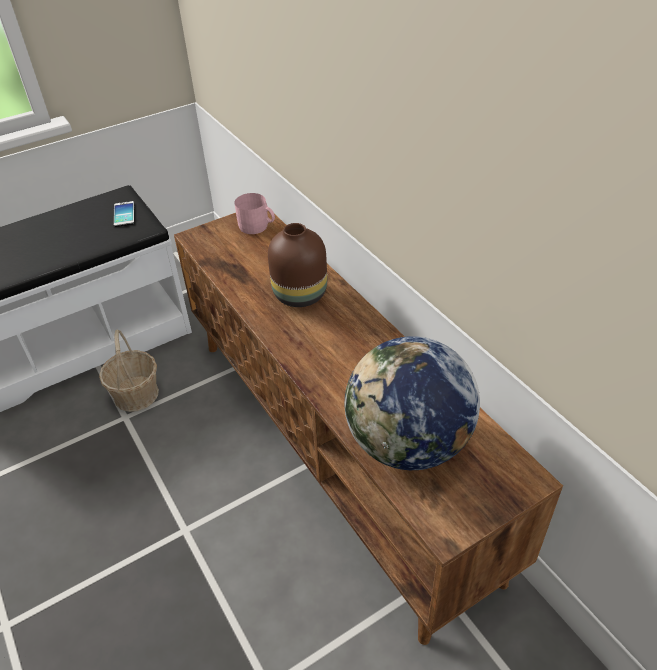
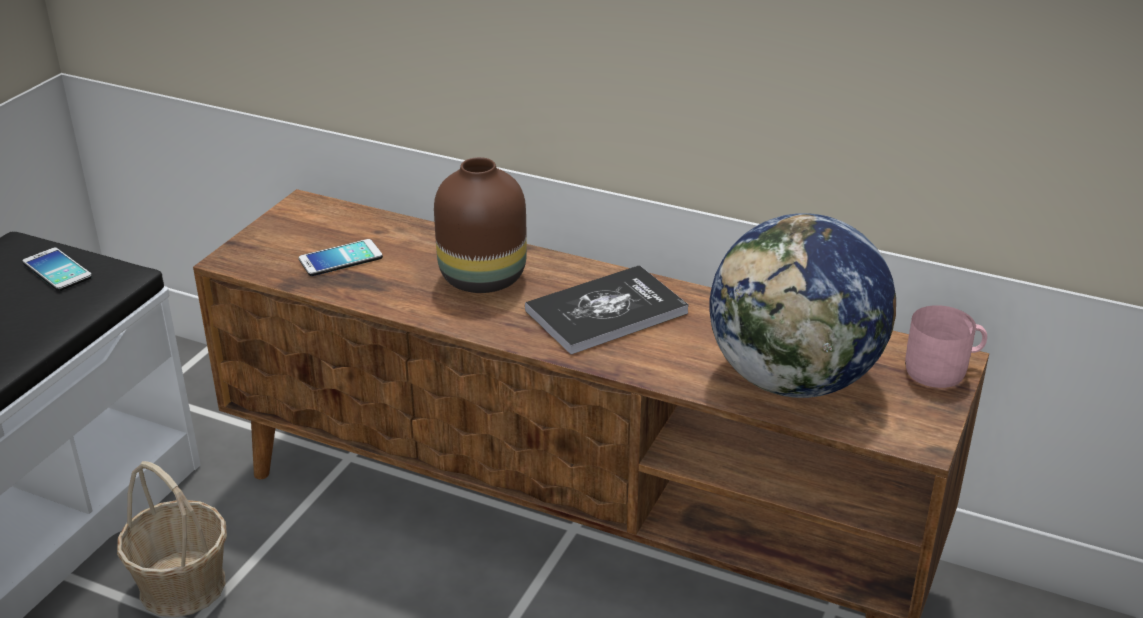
camera: 35 degrees left, 10 degrees down
pink mug [234,193,275,234] -> pink mug moved to [905,305,987,388]
none -> phone [299,239,383,276]
none -> book [525,265,689,354]

